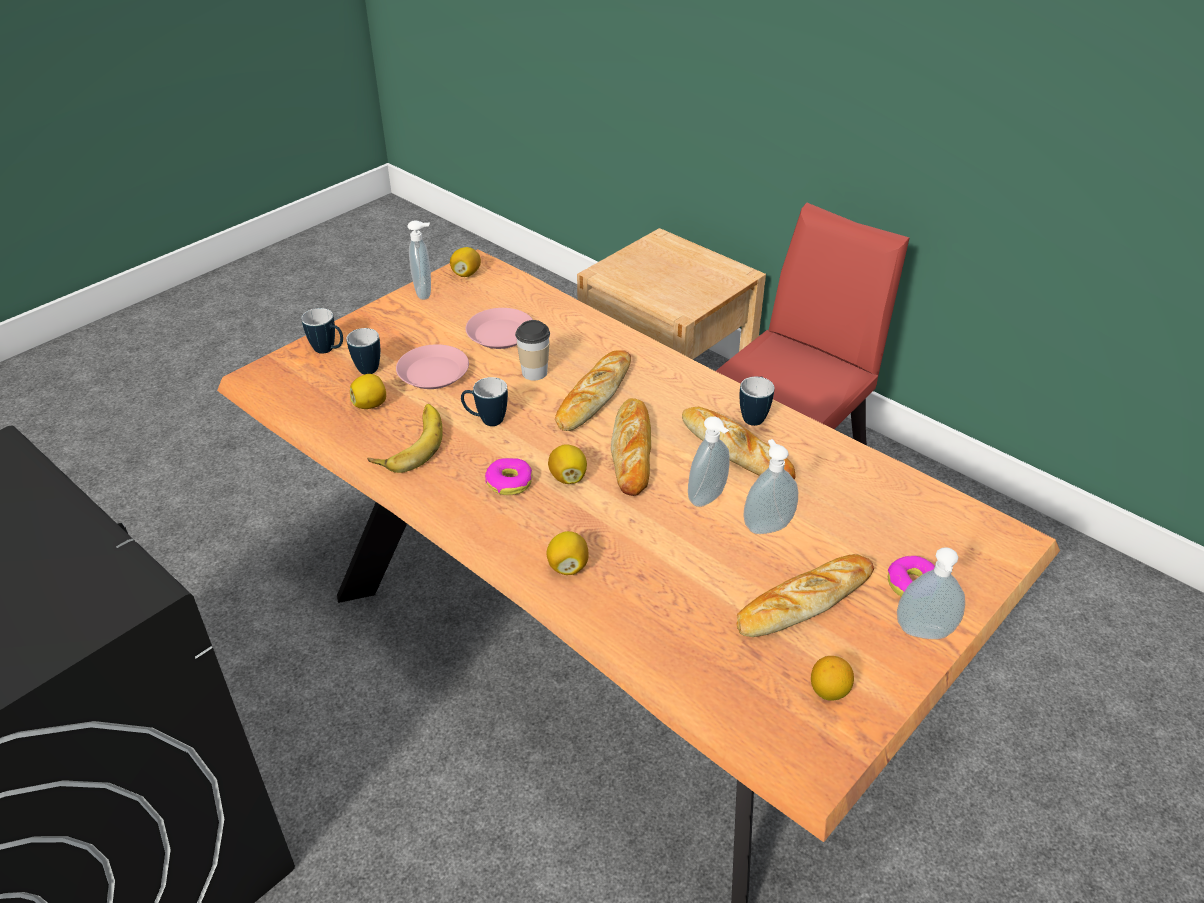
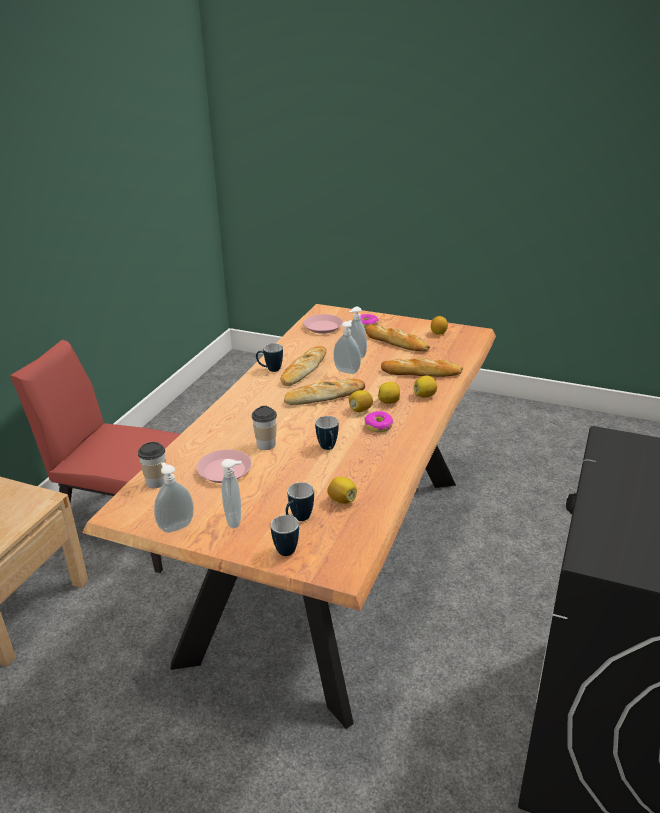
camera: 110 degrees left, 10 degrees down
banana [367,404,443,473] -> none
pink plate [396,344,469,389] -> pink plate moved to [303,314,343,334]
lemon [450,247,481,277] -> lemon moved to [378,382,400,404]
bread [555,350,631,431] -> bread moved to [381,358,463,377]
soap dispenser [897,547,965,639] -> soap dispenser moved to [221,459,242,529]
none -> cup [138,442,166,488]

